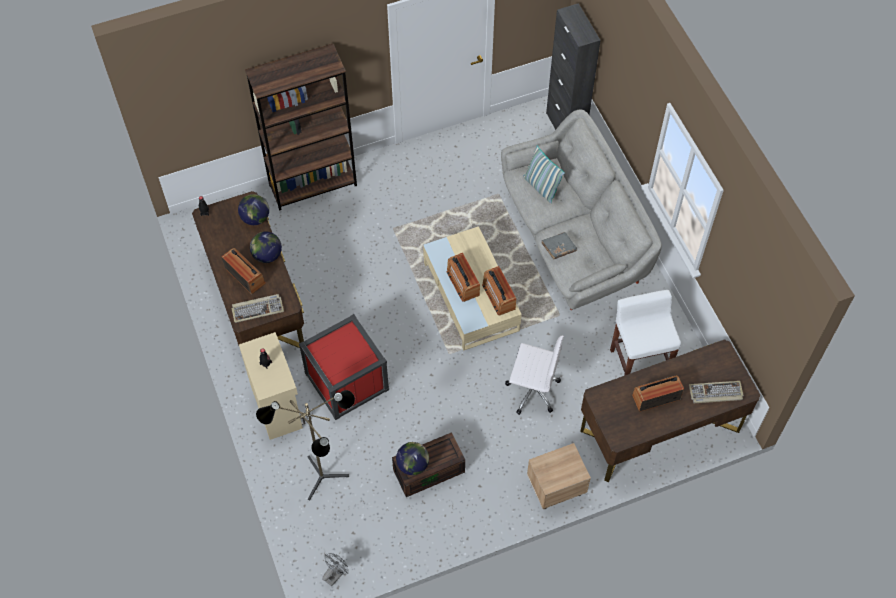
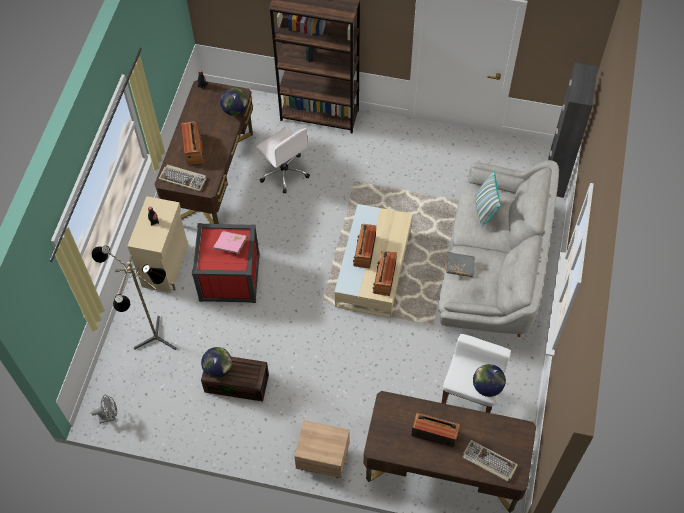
camera: 35 degrees right, 0 degrees up
globe [250,232,282,263] -> globe moved to [473,364,506,397]
white office chair [505,335,564,415] -> white office chair moved to [256,127,310,194]
none -> pink book [213,231,248,254]

